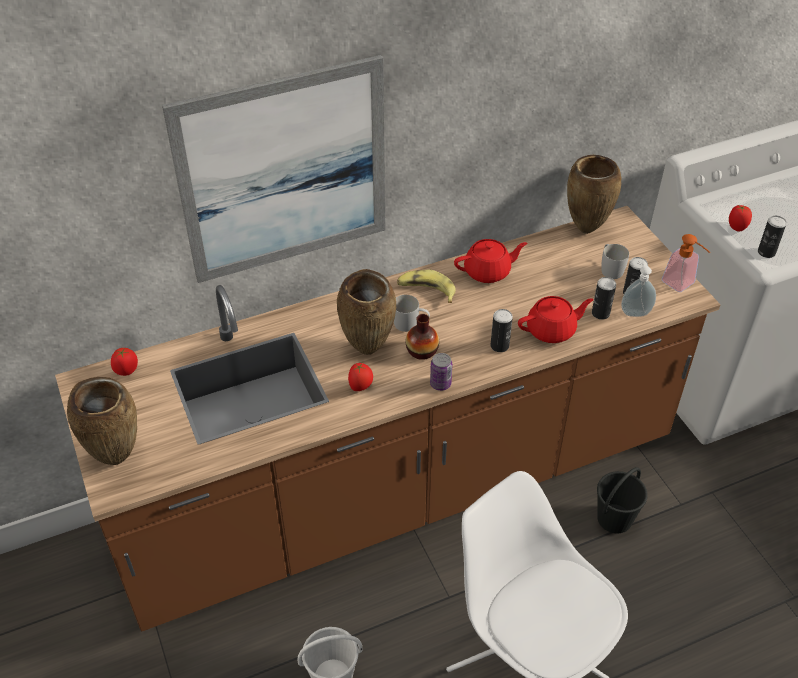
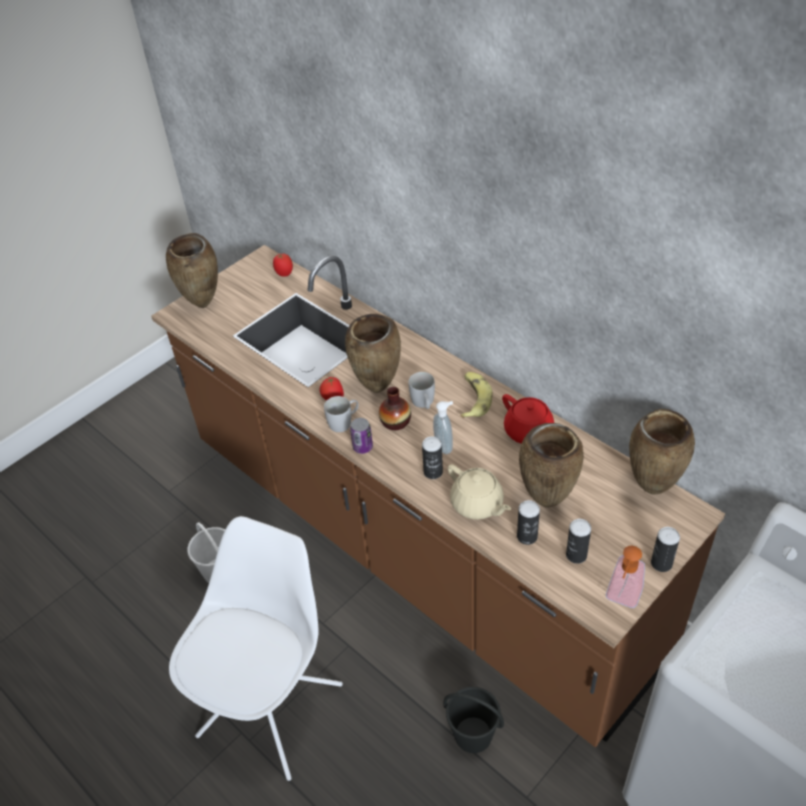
camera: 70 degrees right, 0 degrees up
picture [162,55,386,283] -> none
red teapot [518,296,594,343] -> beige teapot [448,464,511,520]
white mug [602,244,629,279] -> white mug moved to [324,396,359,432]
soap dispenser [621,262,656,317] -> soap dispenser moved to [433,401,453,455]
tomato [729,204,752,231] -> none
can [758,216,787,258] -> can moved to [651,527,680,572]
none -> brown vase [519,423,584,508]

